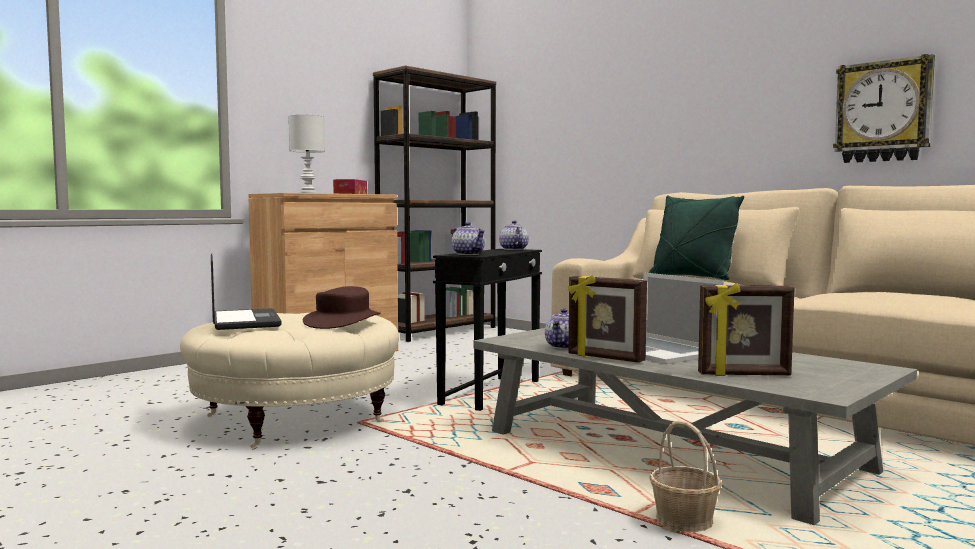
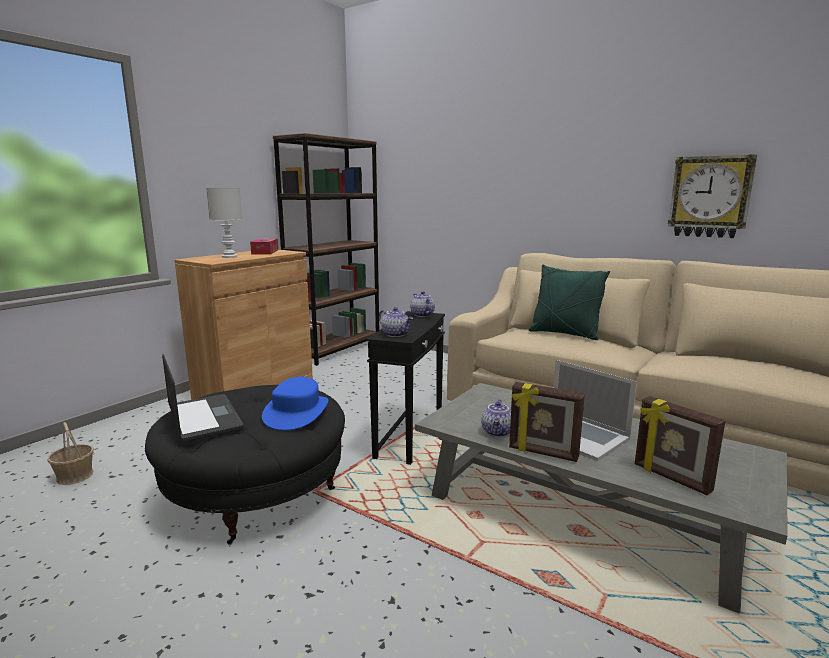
camera: 10 degrees left, 10 degrees up
beige ottoman [180,313,399,448] -> black ottoman [145,385,345,544]
brown hat [303,286,381,329] -> blue hat [262,377,328,431]
basket [649,420,722,534] -> basket moved to [47,422,94,485]
picture frame [698,283,794,376] -> picture frame turned 60 degrees clockwise [635,396,725,495]

